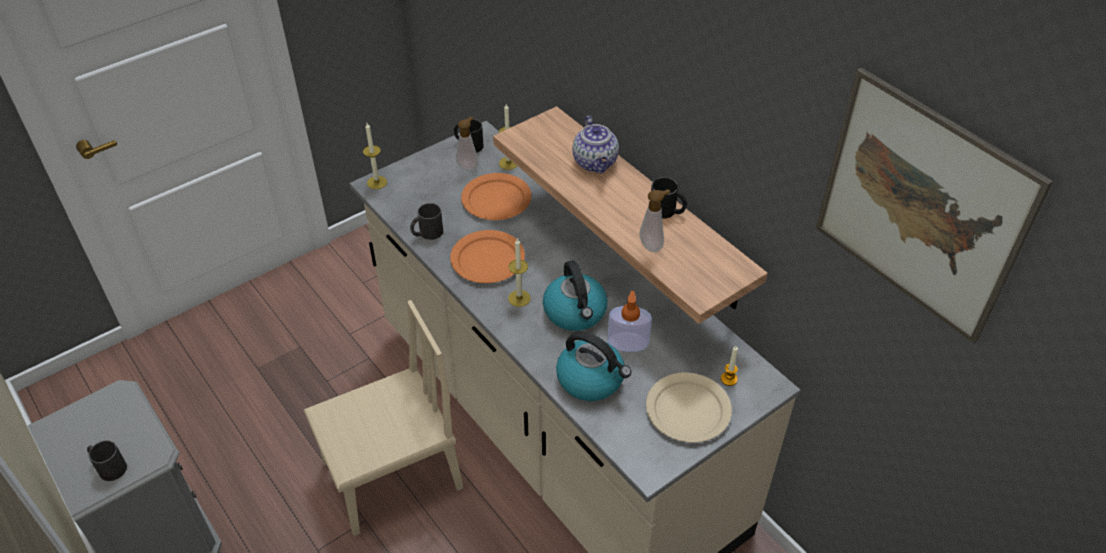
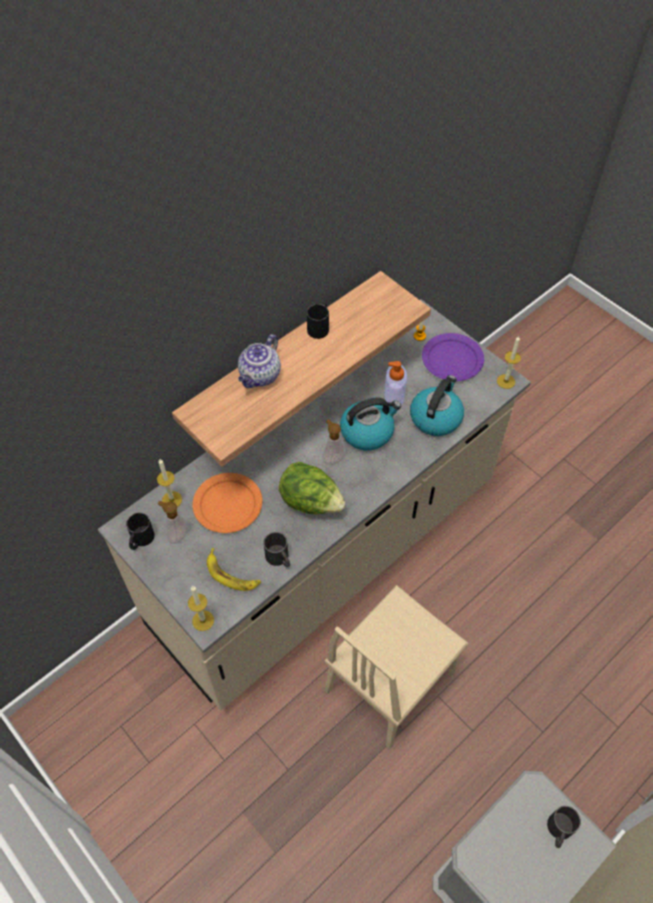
camera: 95 degrees left, 10 degrees up
beige chair [304,300,463,536] -> beige chair turned 105 degrees counterclockwise [325,585,469,750]
orange plate [450,230,525,283] -> lettuce [279,462,346,514]
candle [508,239,531,307] -> candle moved to [497,336,521,389]
teapot [572,116,619,173] -> teapot turned 135 degrees clockwise [238,334,281,388]
soap dispenser [639,189,670,252] -> soap dispenser moved to [322,419,346,465]
beige plate [646,373,732,442] -> purple plate [422,333,484,381]
picture [816,67,1053,343] -> none
none -> banana [207,548,261,591]

